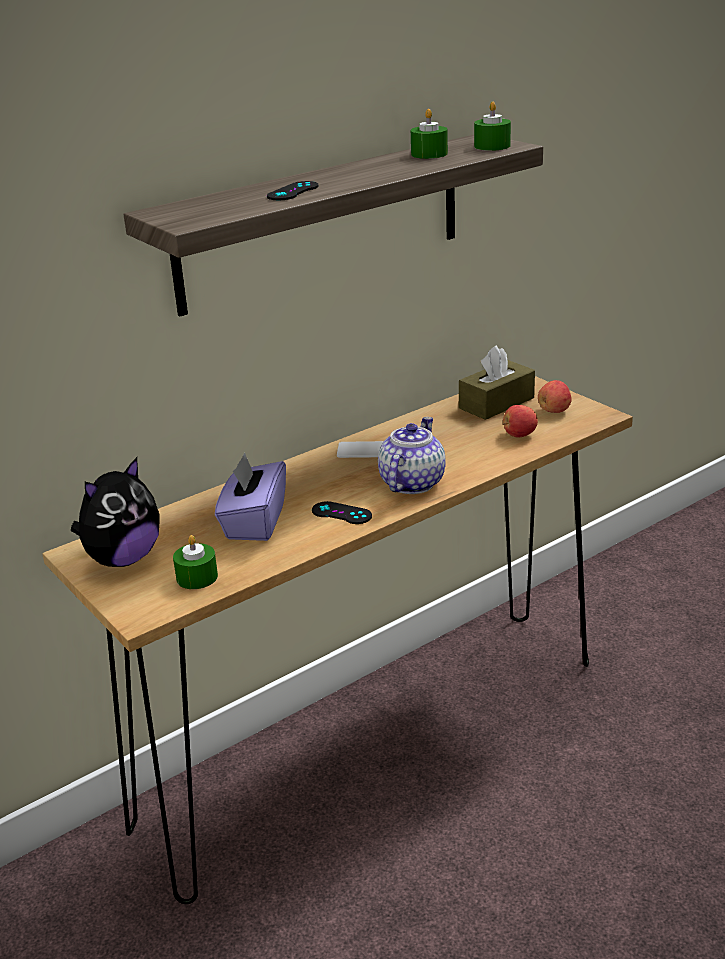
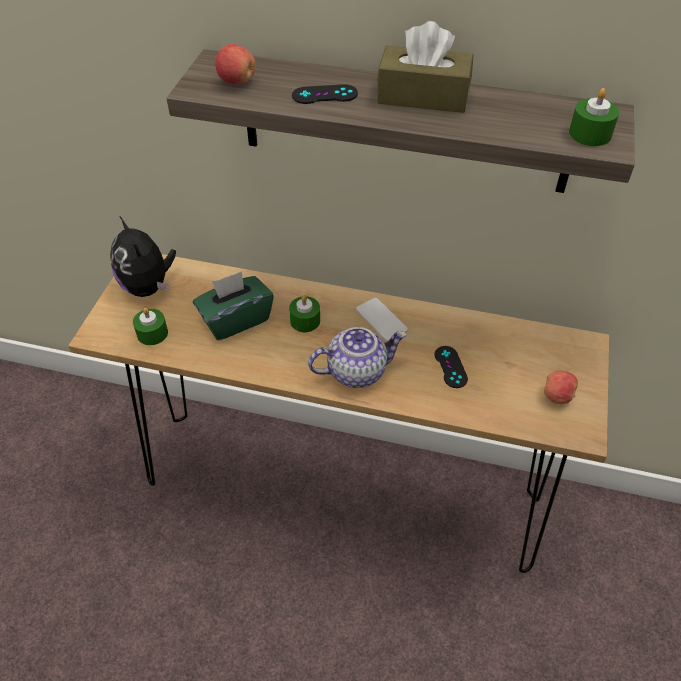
camera: 50 degrees right, 20 degrees up
plush toy [71,457,159,567] -> plush toy turned 60 degrees clockwise [110,217,176,297]
purple tissue box [215,453,286,541] -> green tissue box [193,271,274,340]
black game controller [312,501,372,524] -> black game controller moved to [434,346,468,388]
green candle [411,109,448,159] -> green candle moved to [289,295,320,332]
brown tissue box [459,345,535,420] -> brown tissue box moved to [377,21,474,113]
apple [503,405,538,437] -> apple moved to [215,44,256,84]

